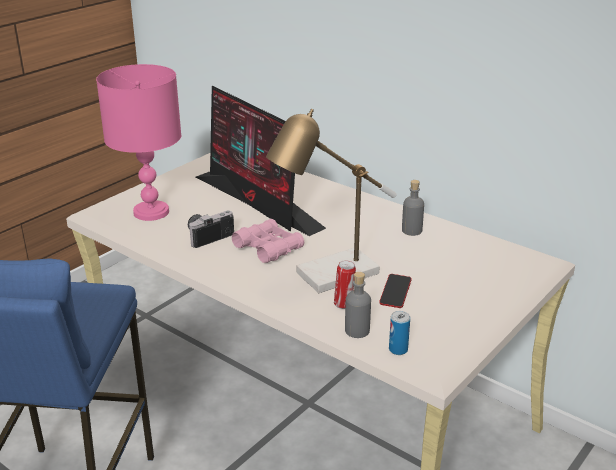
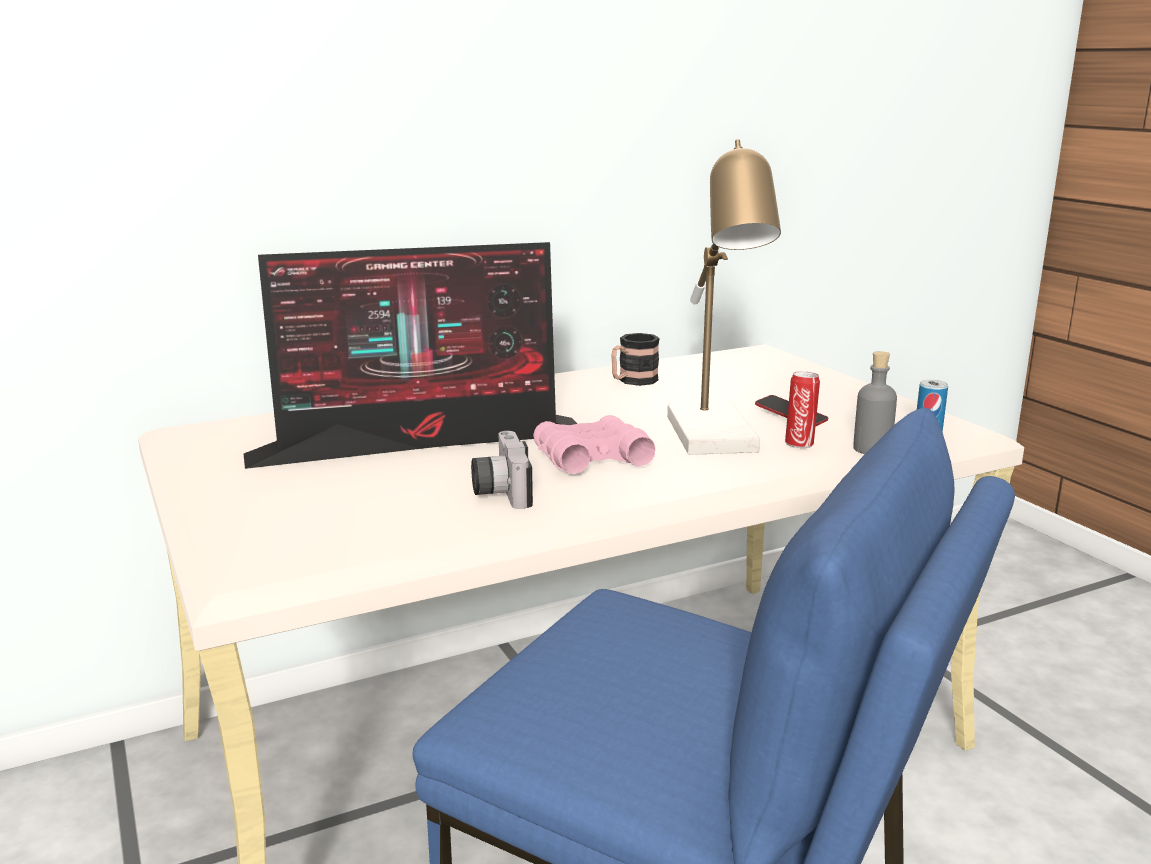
camera: 65 degrees left, 10 degrees down
pink table lamp [96,64,181,221] -> none
grey bottle [402,180,424,236] -> mug [611,333,660,386]

